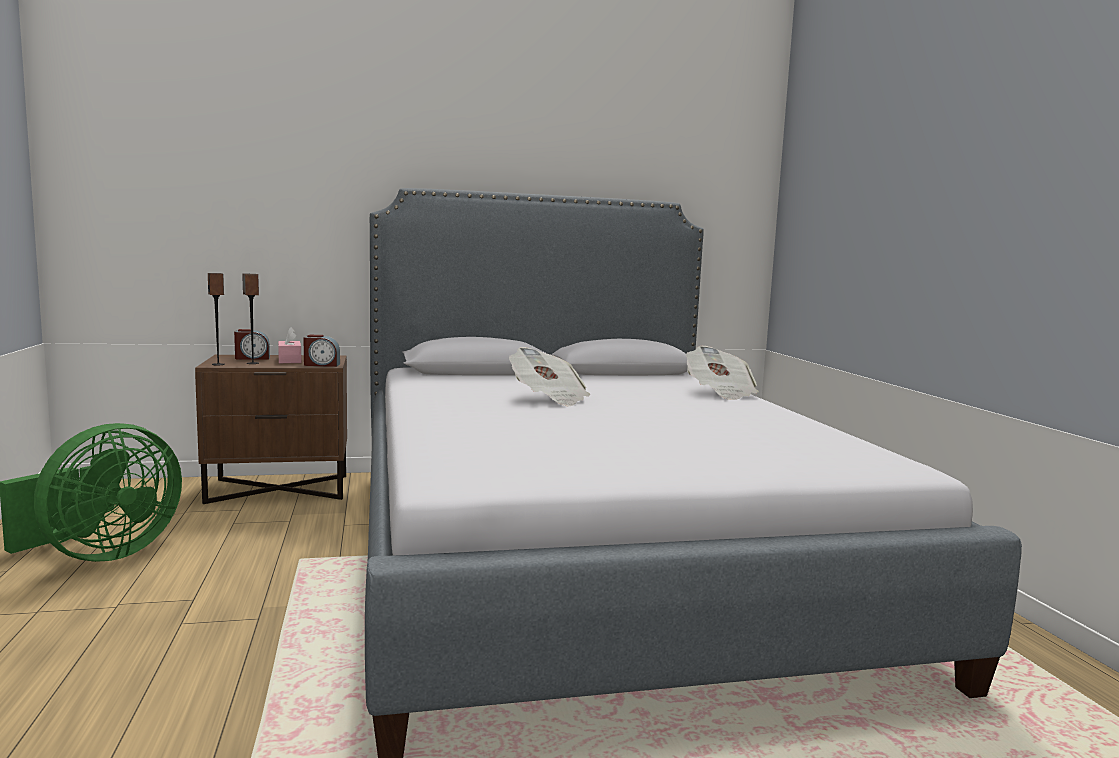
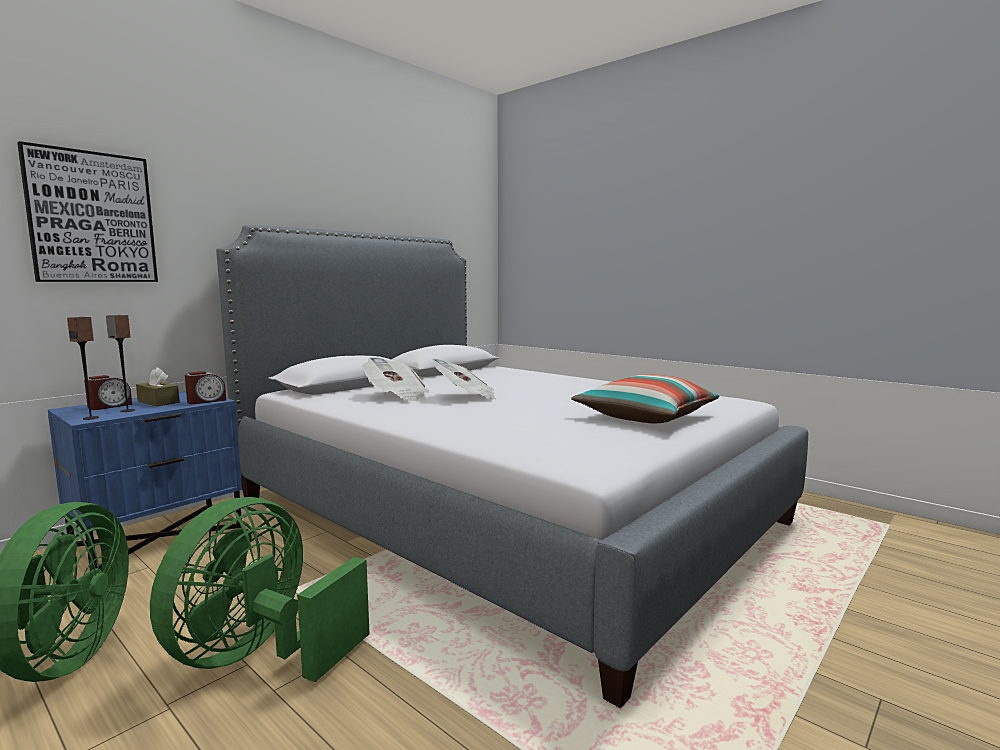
camera: 35 degrees left, 0 degrees up
brown nightstand [195,355,347,504] -> blue nightstand [48,391,242,570]
pink tissue box [278,327,301,363] -> brown tissue box [136,367,180,406]
newspaper [686,346,759,400] -> newspaper moved to [362,357,429,402]
none -> picture [17,141,158,282]
none -> green fan [150,497,370,682]
none -> pillow [571,374,720,423]

